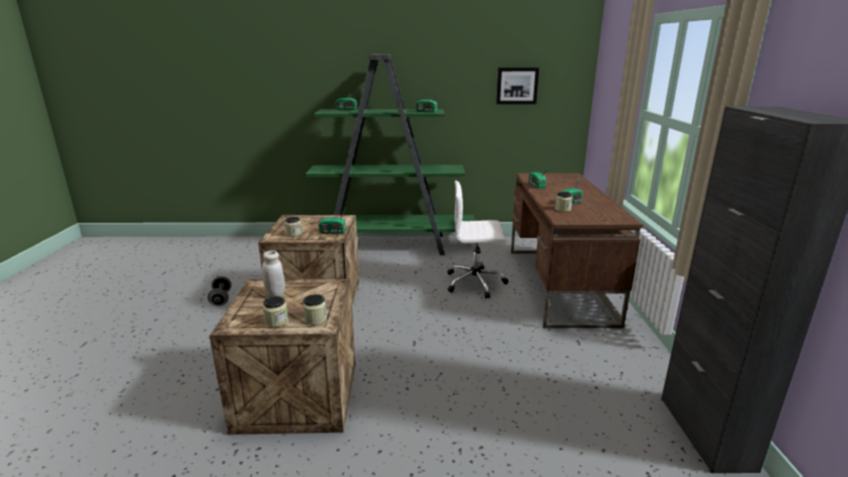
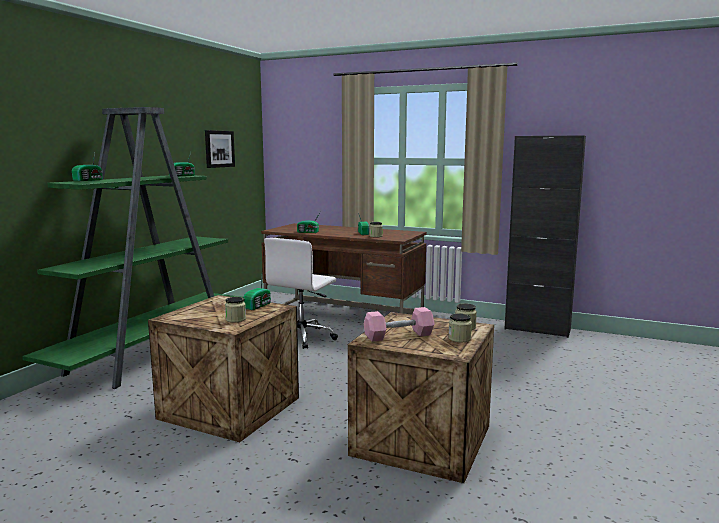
camera: 65 degrees left, 10 degrees down
grey dumbbell [208,276,231,306] -> none
white jar [262,250,285,297] -> pink dumbbell [364,307,435,342]

